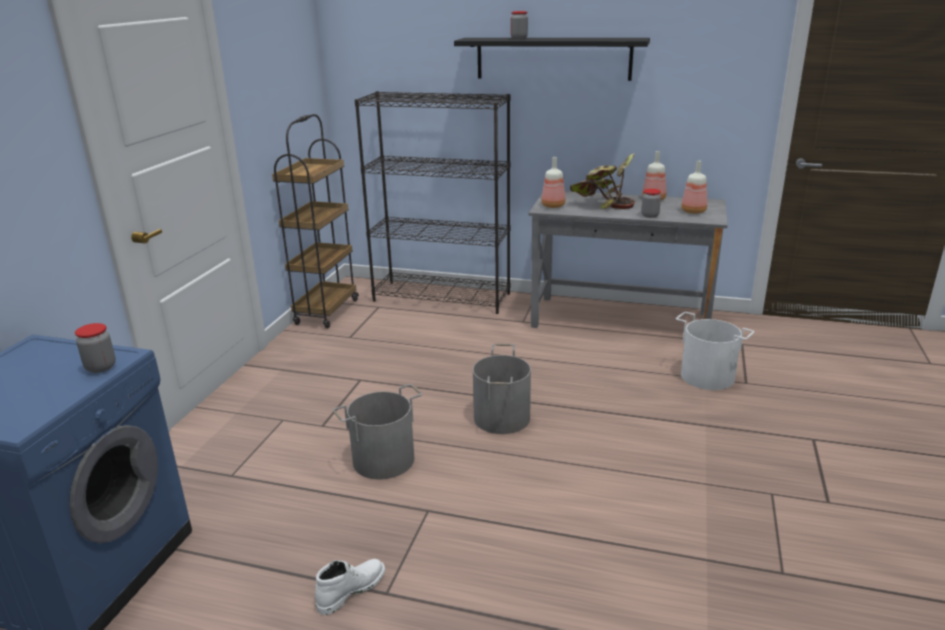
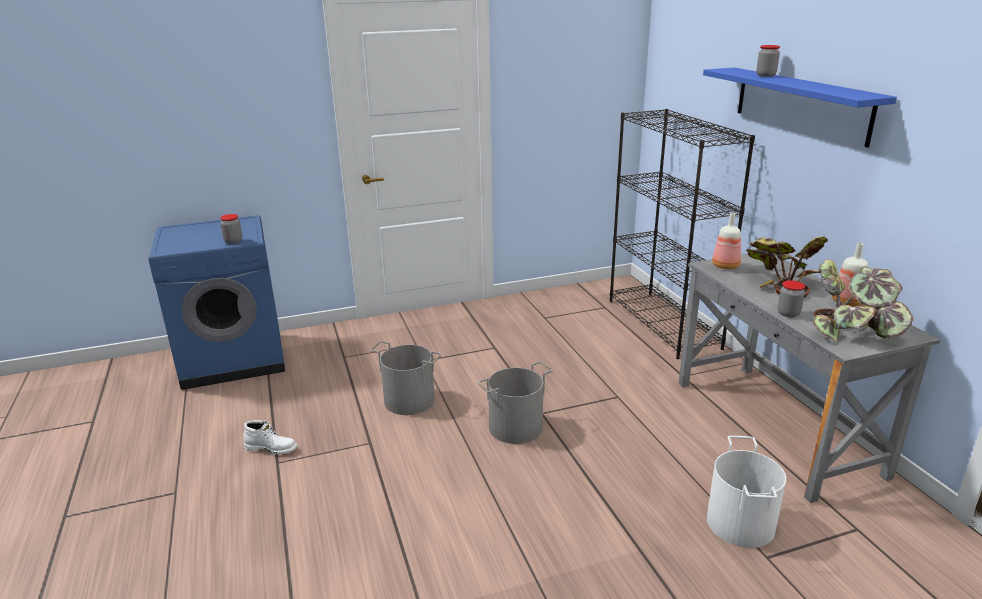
camera: 55 degrees right, 0 degrees up
brown cart [272,114,359,328] -> none
black shelf [454,38,650,81] -> blue shelf [703,67,897,148]
bottle [681,161,707,214] -> potted plant [813,259,913,341]

